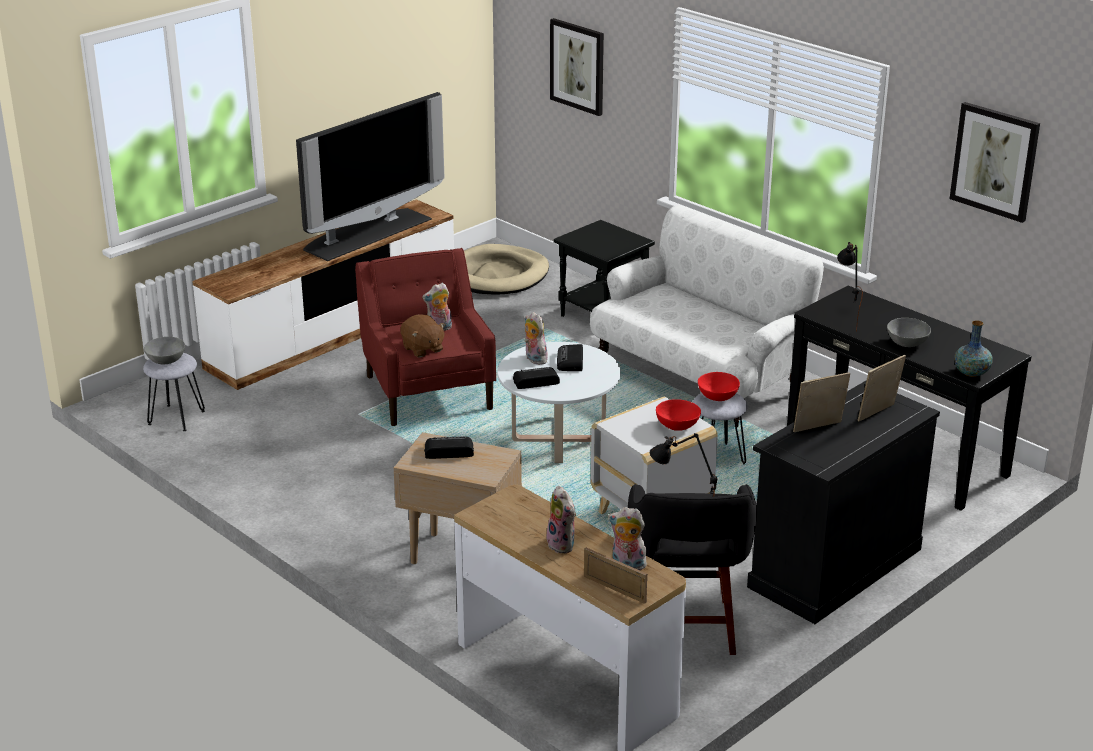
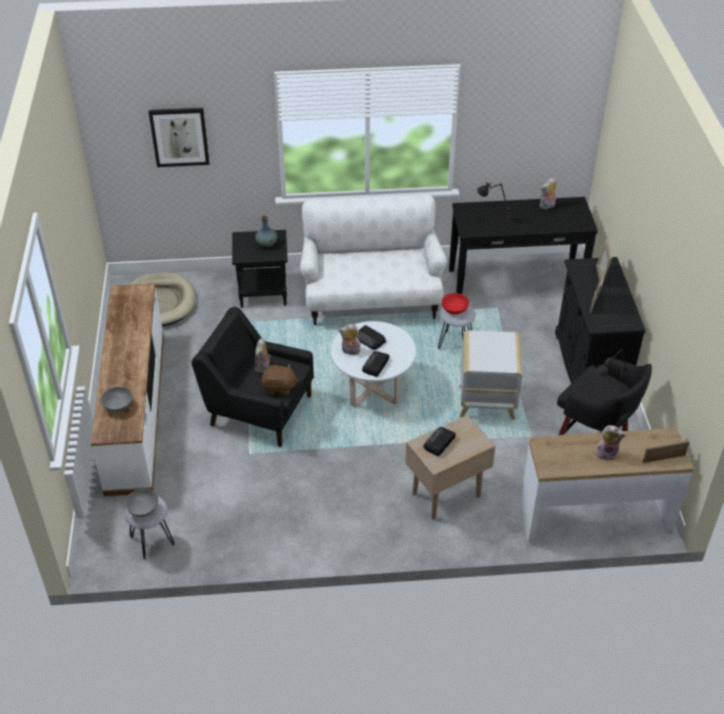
camera: 50 degrees left, 15 degrees up
television [296,92,444,261] -> none
red armchair [355,248,496,426] -> black armchair [191,307,314,447]
plush toy [608,507,647,570] -> plush toy moved to [540,178,557,209]
red bowl [656,399,701,431] -> none
grey bowl [887,318,931,347] -> grey bowl moved to [101,387,133,412]
picture [950,102,1040,223] -> none
vase [954,320,993,377] -> vase moved to [255,216,278,247]

